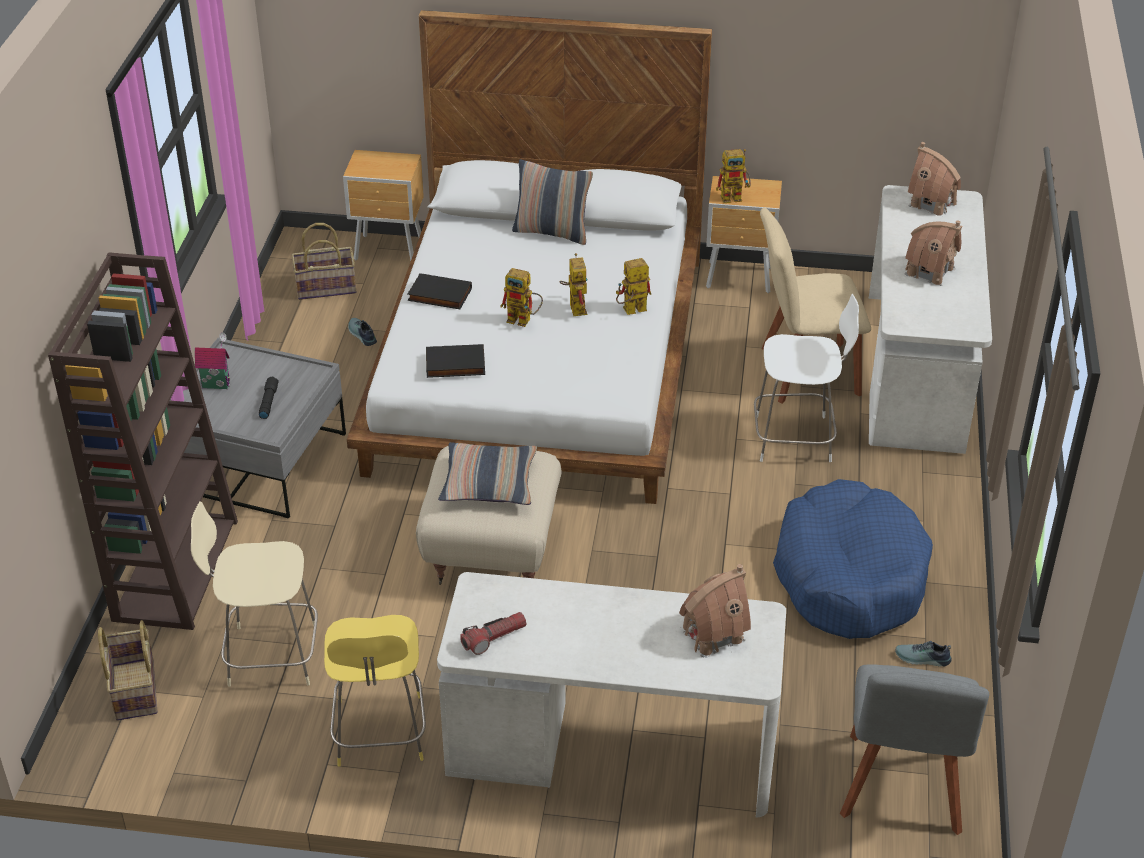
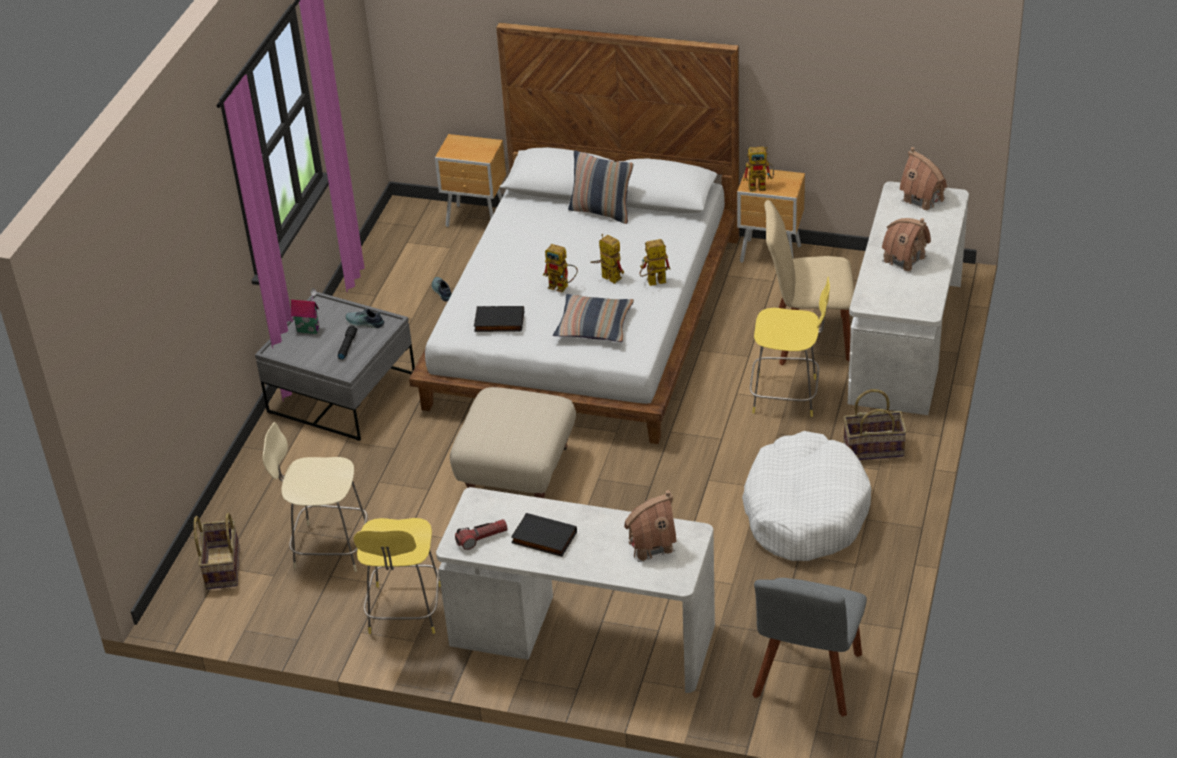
camera: 10 degrees right, 0 degrees up
brown bookcase [48,252,238,630] -> none
basket [291,223,356,300] -> basket moved to [843,389,907,460]
black book [408,273,472,309] -> black book moved to [511,513,577,557]
pillow [438,442,537,505] -> pillow moved to [553,294,634,342]
toy robot [559,253,587,316] -> toy robot turned 45 degrees counterclockwise [590,234,624,284]
white stool [754,294,859,462] -> yellow stool [750,277,830,417]
blue dog bed [773,479,933,639] -> white dog bed [742,431,871,561]
shoe [895,641,952,667] -> shoe moved to [346,308,384,328]

